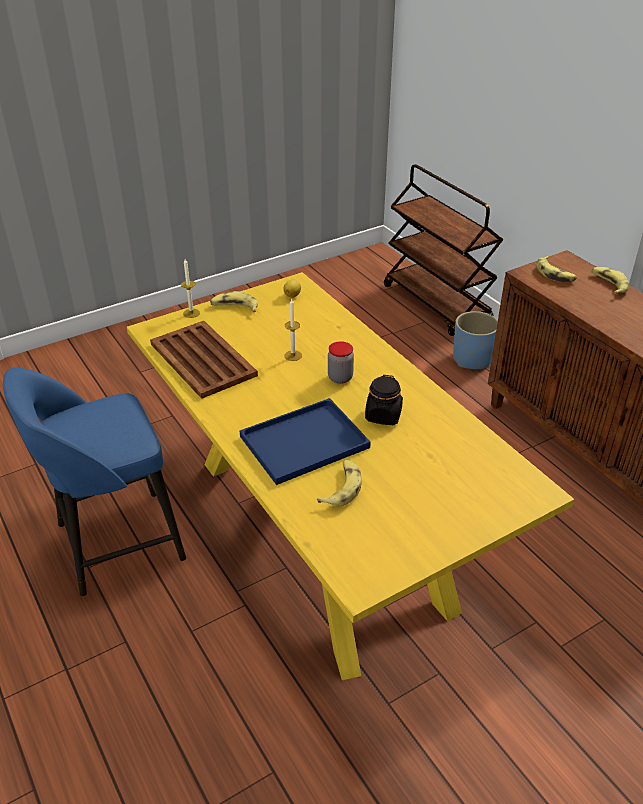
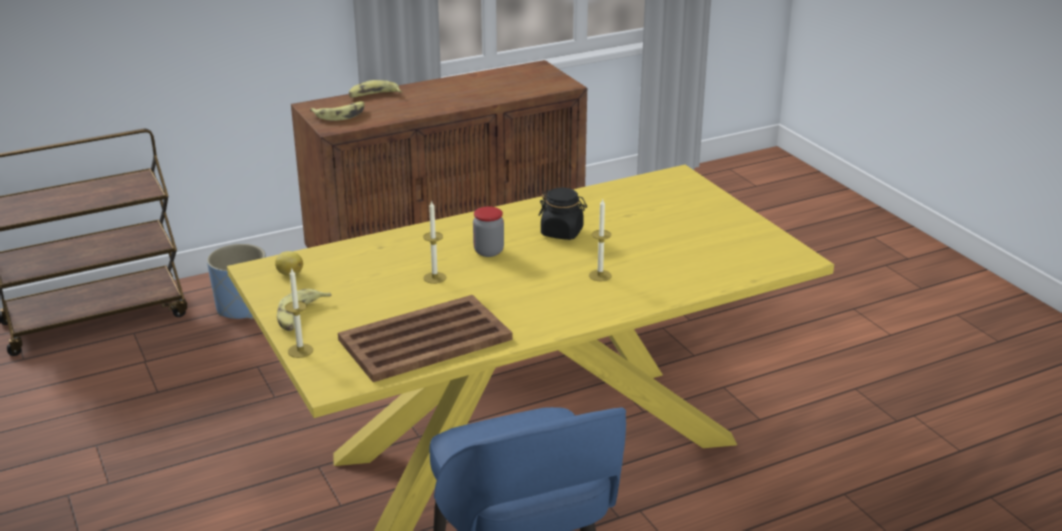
camera: 85 degrees left, 10 degrees down
blue tray [240,398,371,485] -> candle [589,198,612,281]
banana [317,460,362,506] -> none

